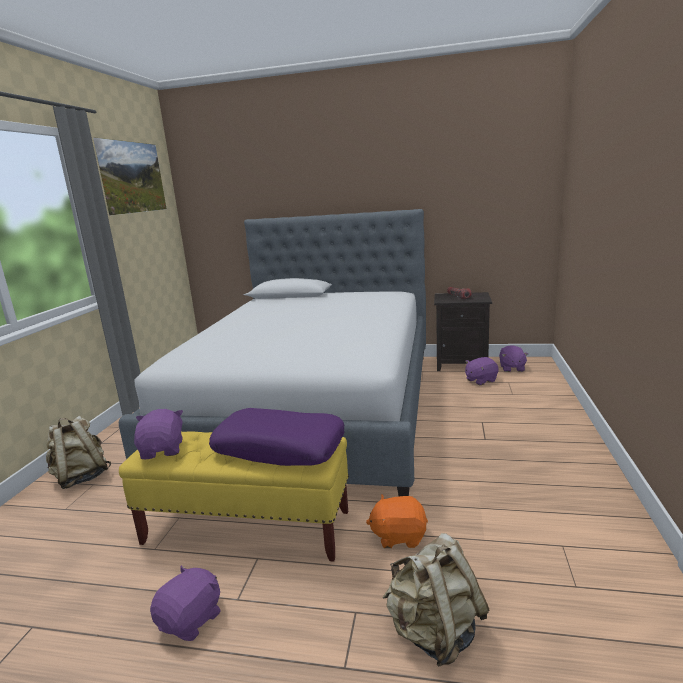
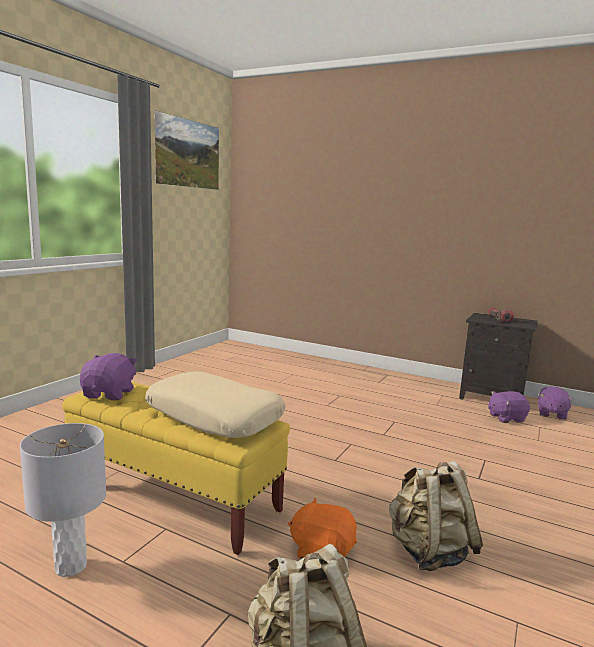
camera: 15 degrees right, 5 degrees down
beige backpack [46,416,111,489] -> beige backpack moved to [389,461,483,571]
bed [119,209,426,496] -> none
purple plush toy [150,566,221,641] -> grey table lamp [20,423,106,577]
purple pillow [209,408,344,466] -> beige pillow [145,371,286,438]

